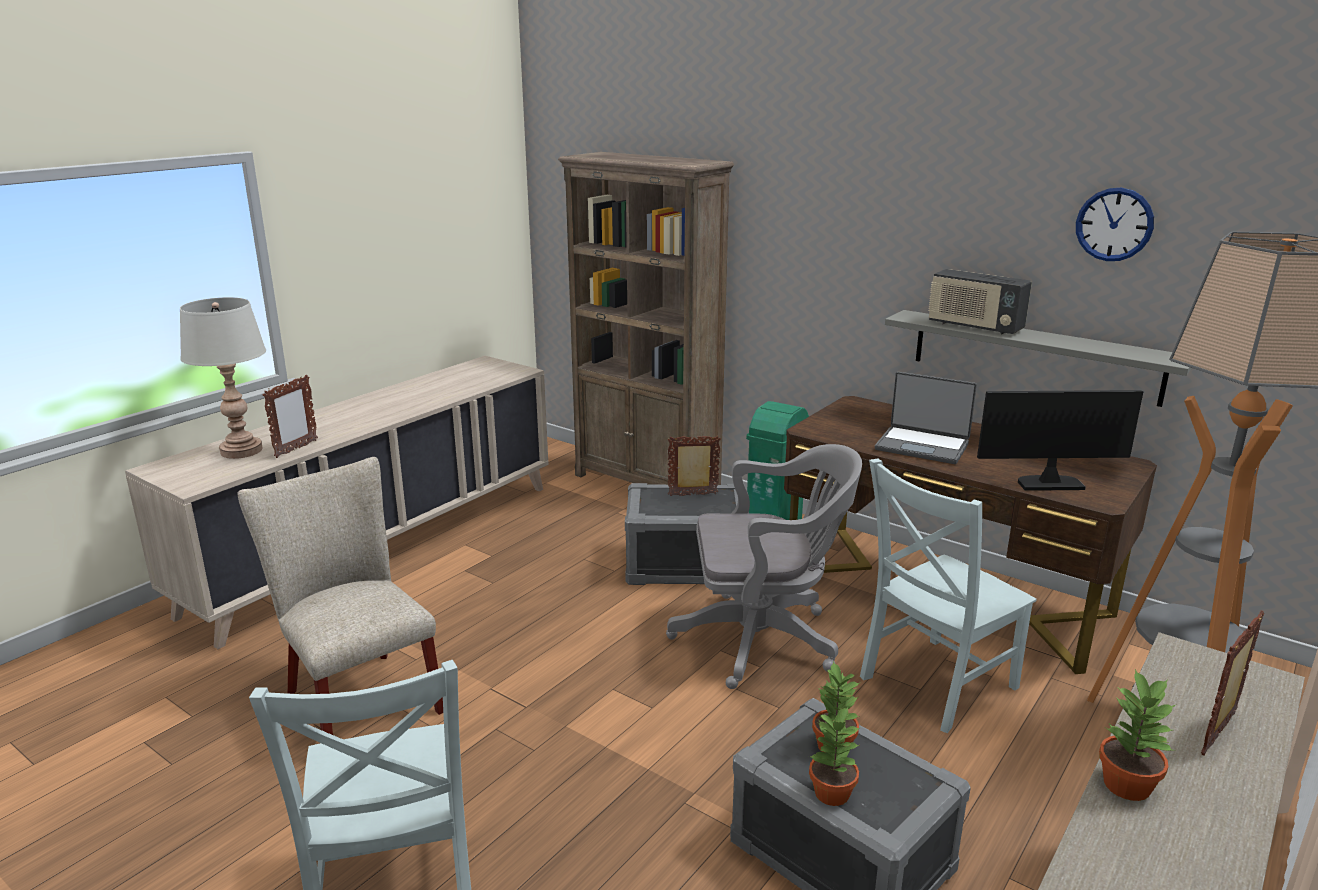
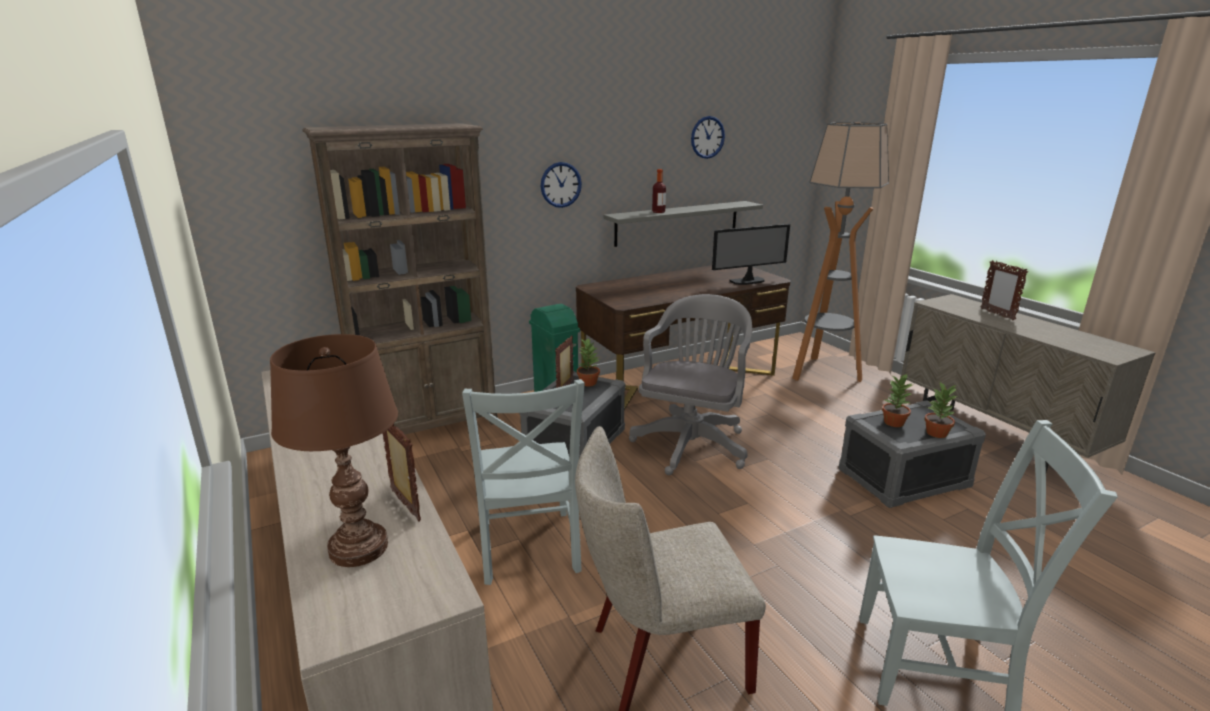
camera: 65 degrees left, 0 degrees up
grey table lamp [180,297,266,459] -> brown table lamp [270,334,398,567]
grey chair [860,458,1037,733] -> grey chair moved to [462,379,585,585]
laptop [875,372,977,464] -> none
radio [928,269,1032,335] -> bottle [652,169,666,213]
monitor [977,390,1143,491] -> monitor turned 135 degrees counterclockwise [712,224,790,285]
potted plant [1099,669,1175,801] -> potted plant moved to [577,338,600,386]
none -> wall clock [541,162,582,208]

